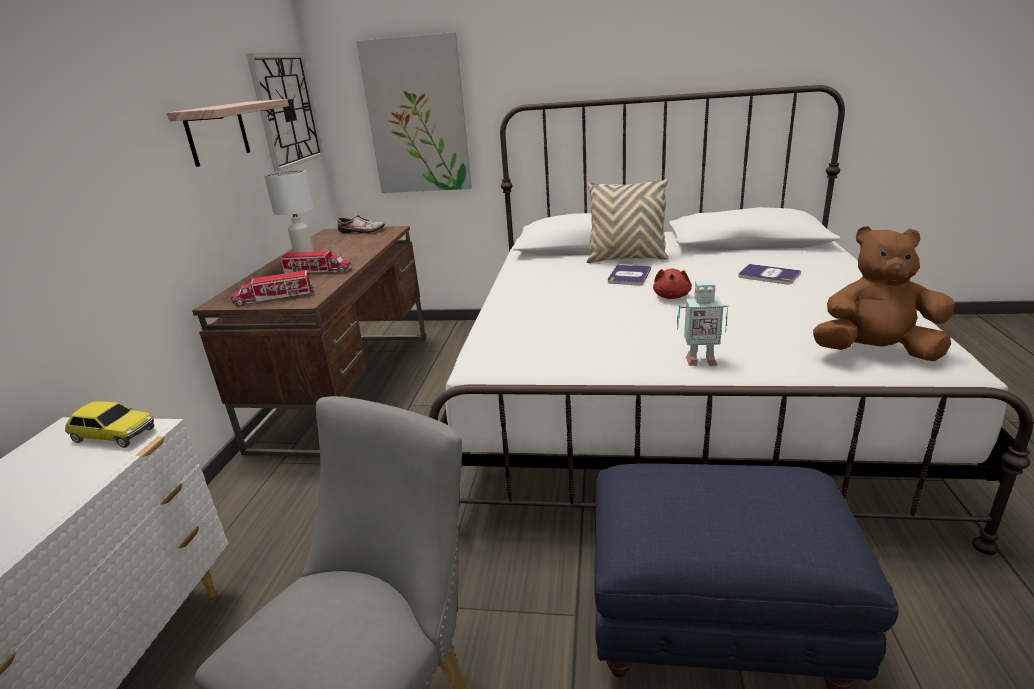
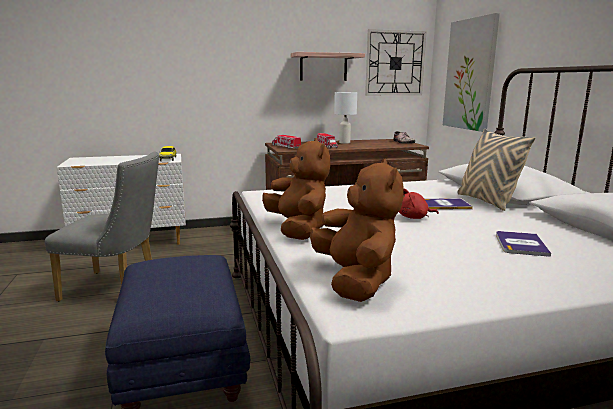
camera: 65 degrees right, 10 degrees down
toy robot [677,281,728,366] -> brown plush toy [262,138,330,240]

